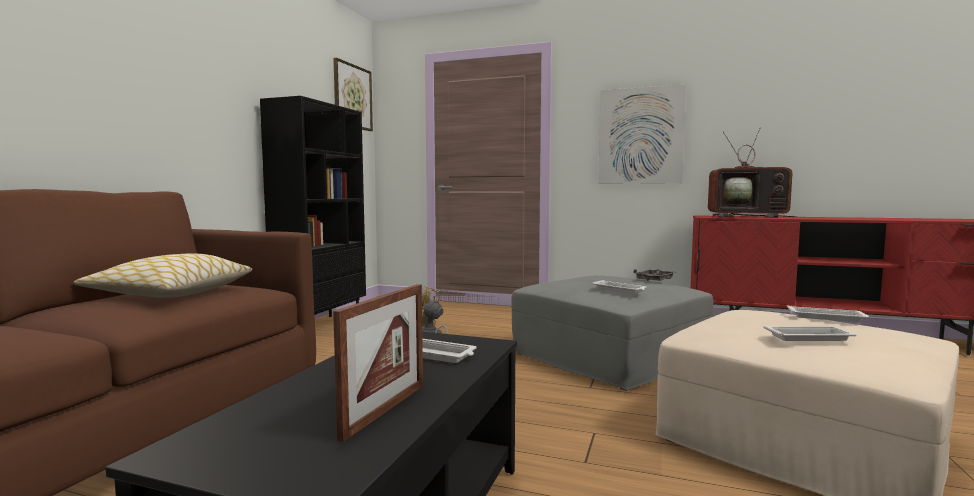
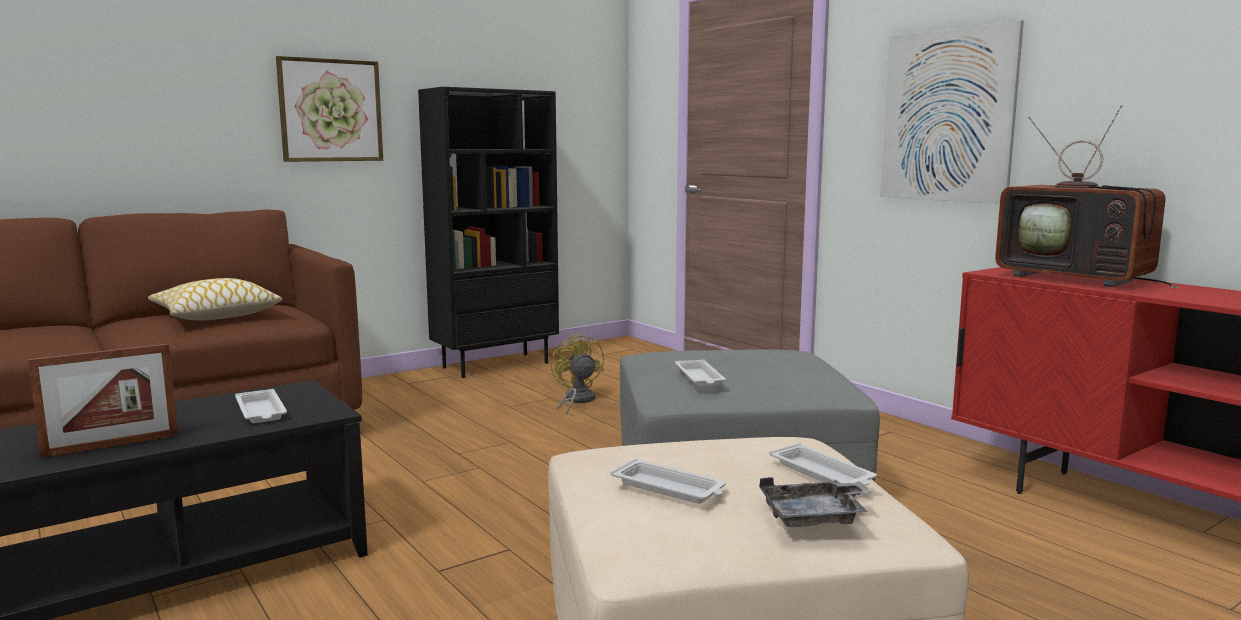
camera: 35 degrees right, 5 degrees up
picture [333,58,373,131] -> picture moved to [276,56,383,162]
grey tray [633,269,675,281] -> grey tray moved to [759,477,871,527]

